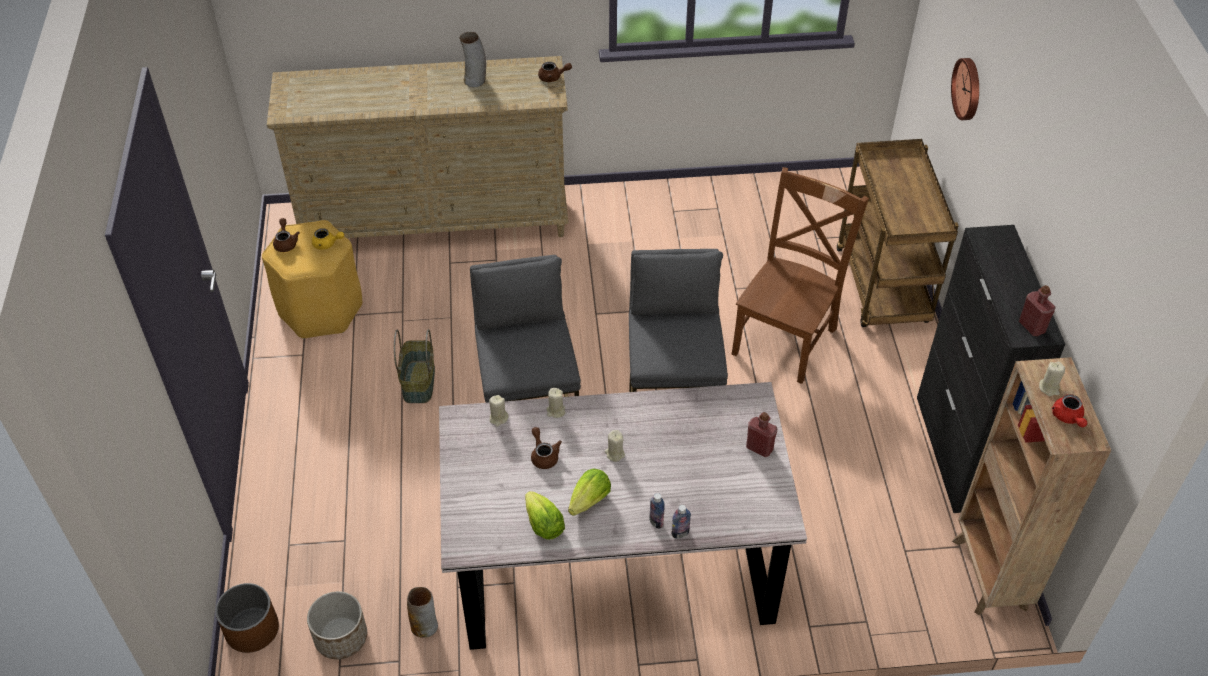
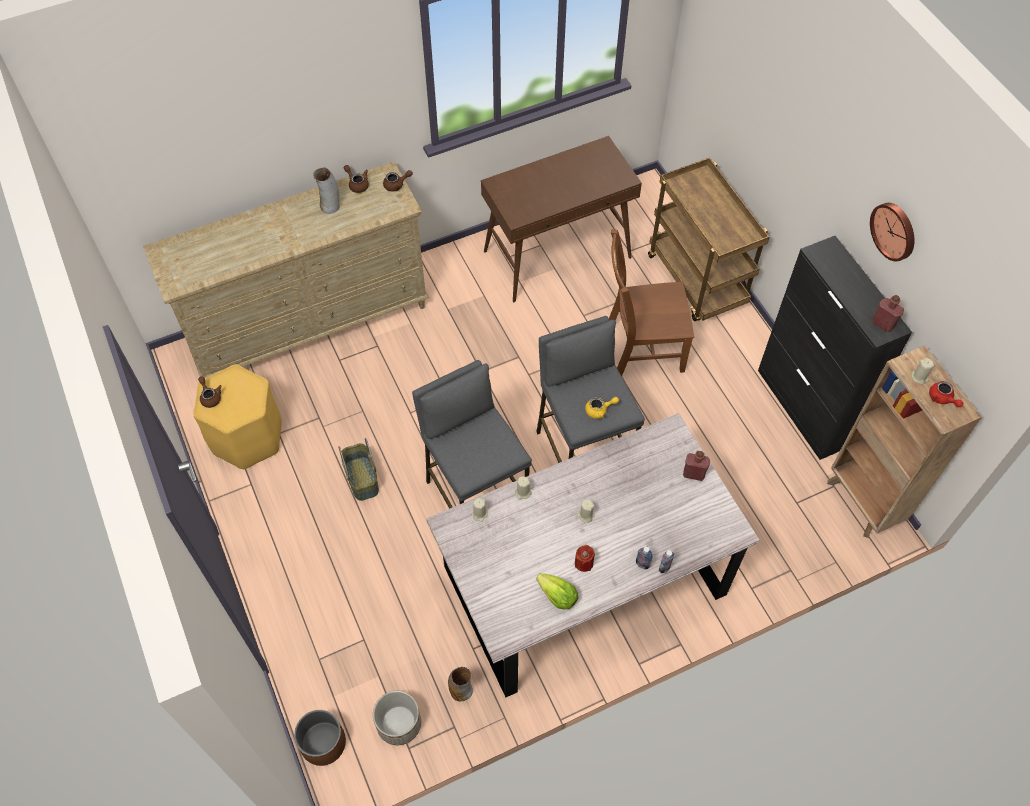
camera: 20 degrees left, 10 degrees up
yellow teapot [312,228,344,250] -> yellow teapot moved to [585,397,619,419]
brown teapot [531,427,562,469] -> brown teapot moved to [344,165,369,193]
lettuce [568,469,611,516] -> red candle [575,545,595,572]
brown chair [732,167,869,384] -> brown chair turned 105 degrees counterclockwise [609,229,694,376]
wall clock [951,58,979,120] -> wall clock moved to [870,203,914,262]
none -> brown console table [481,136,642,302]

